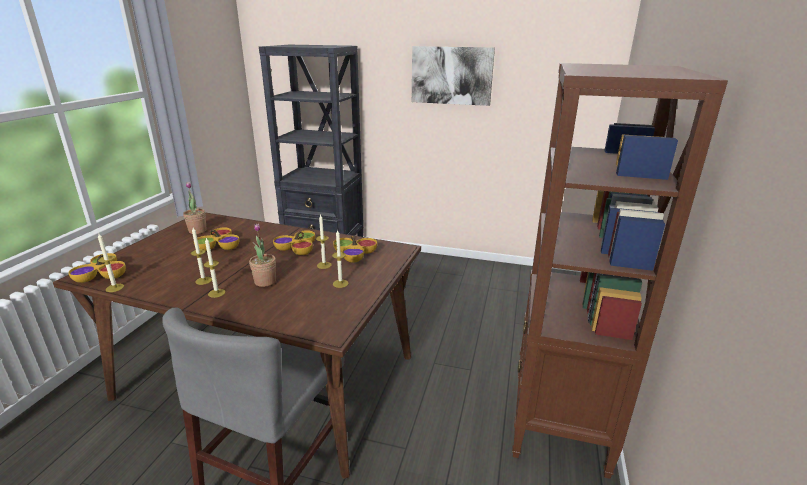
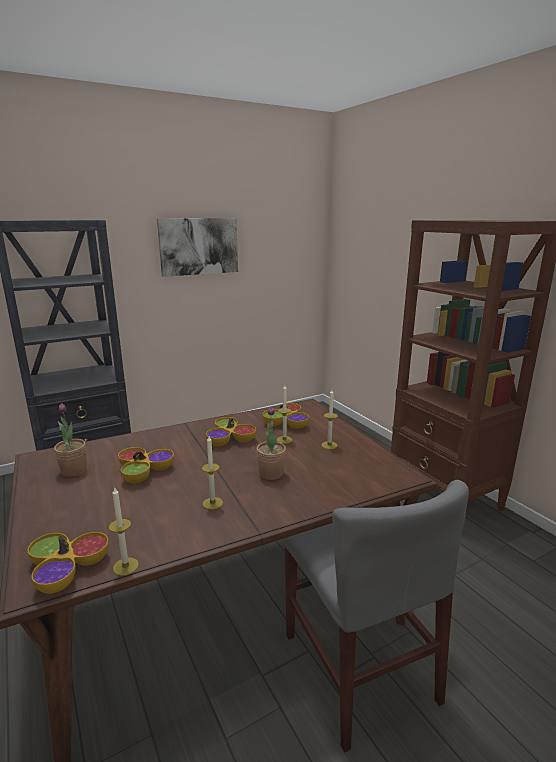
camera: 45 degrees left, 5 degrees down
candle [204,238,226,298] -> none

